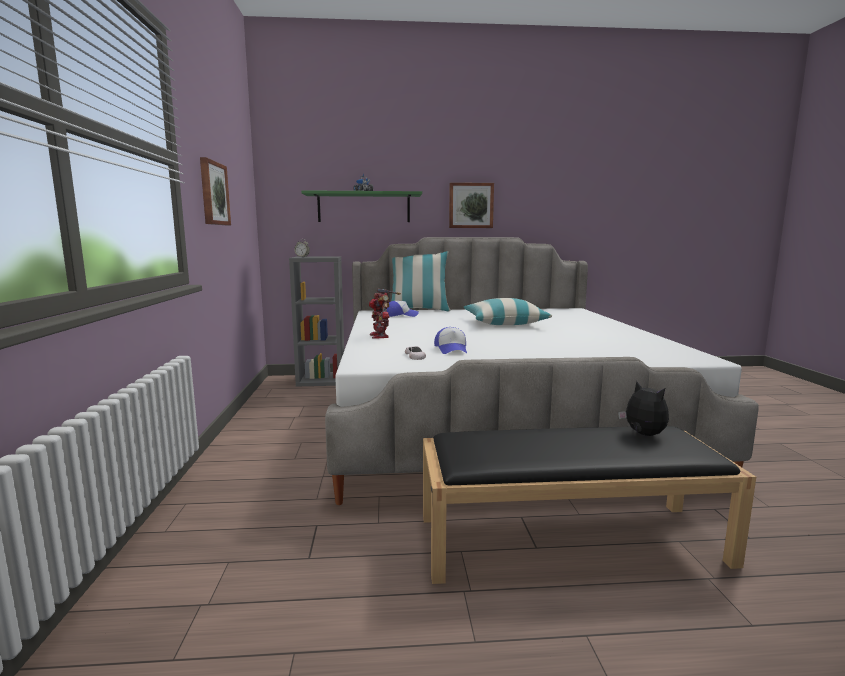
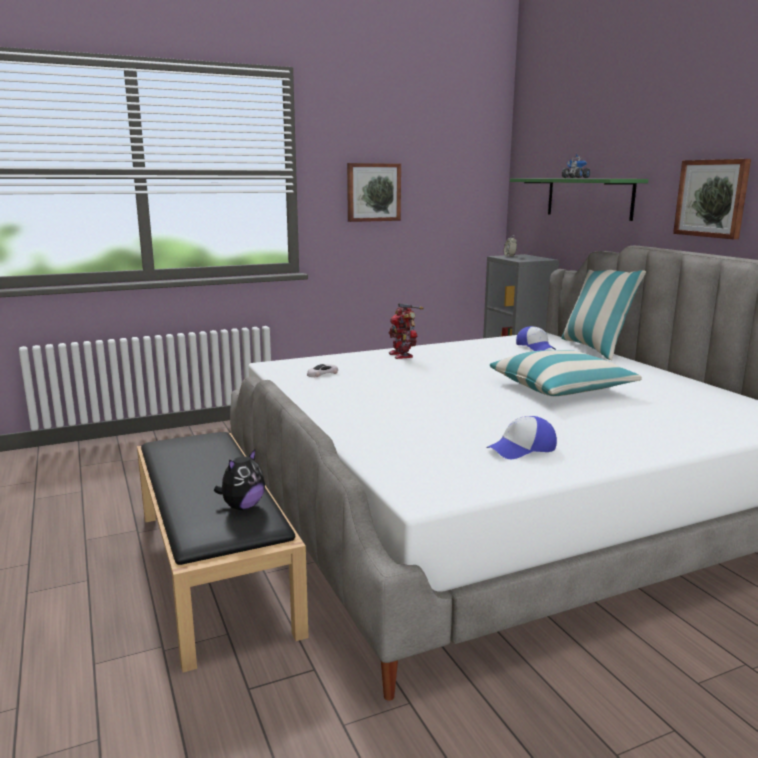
camera: 70 degrees right, 5 degrees up
toy robot [369,288,401,339] -> toy robot turned 75 degrees counterclockwise [389,303,424,359]
cap [434,327,467,354] -> cap moved to [487,416,557,459]

